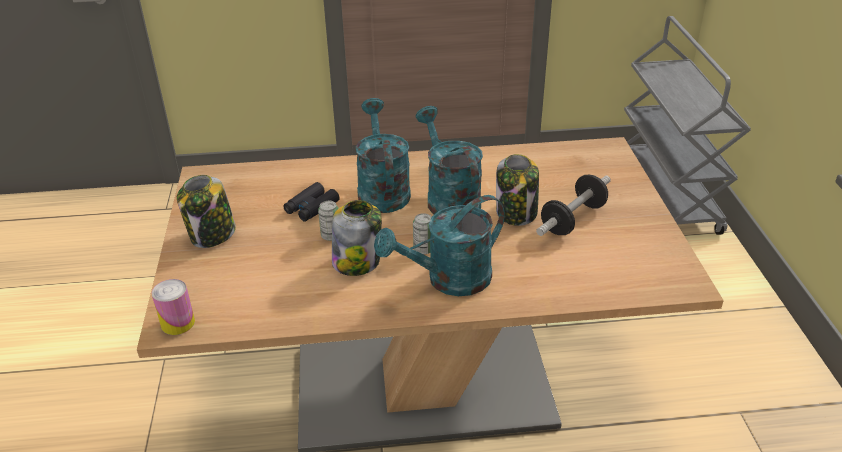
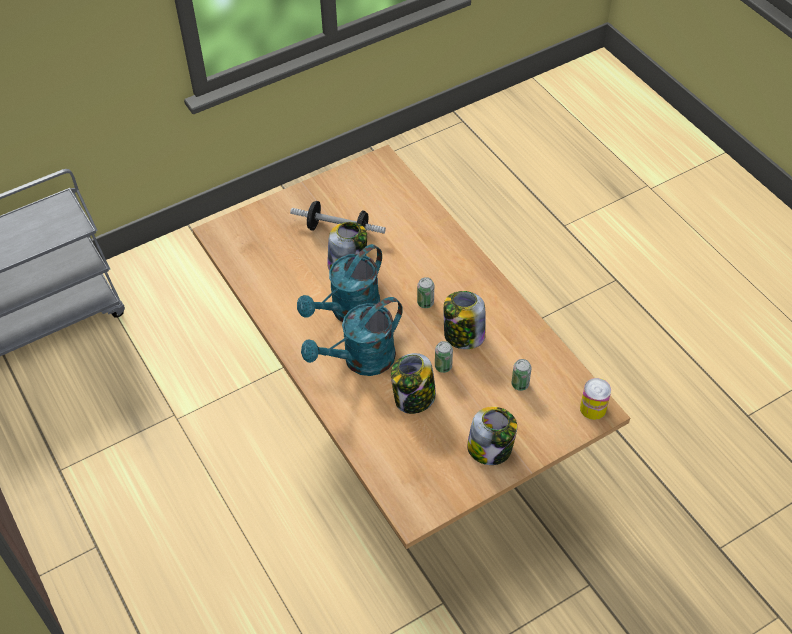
camera: 115 degrees left, 15 degrees up
black binoculars [283,182,339,222] -> jar [391,353,436,414]
turquoise watering can [374,195,505,296] -> none
none -> can [512,359,532,391]

